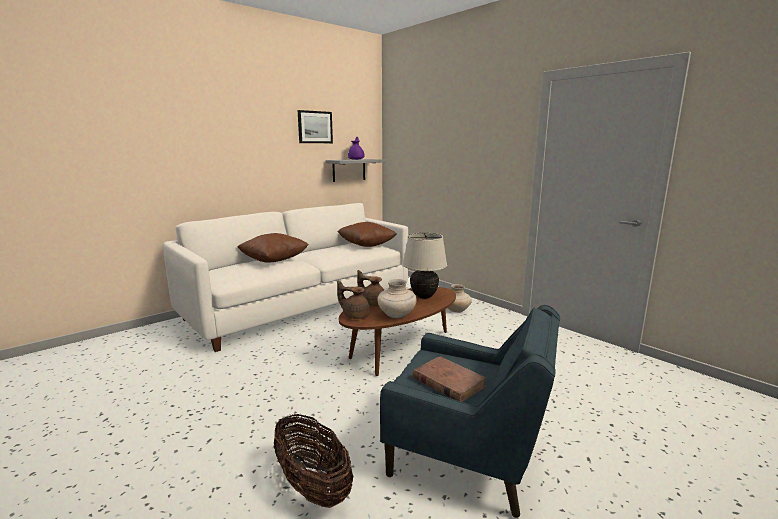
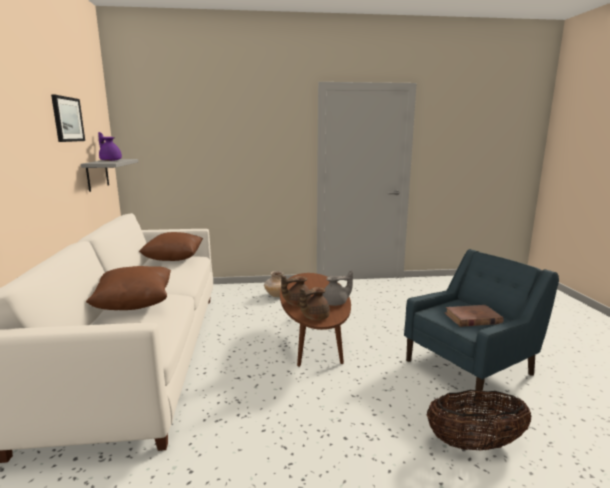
camera: 55 degrees left, 0 degrees up
beige vase [377,279,417,318] -> grey teapot [322,270,353,306]
beige table lamp [402,233,447,299] -> none

